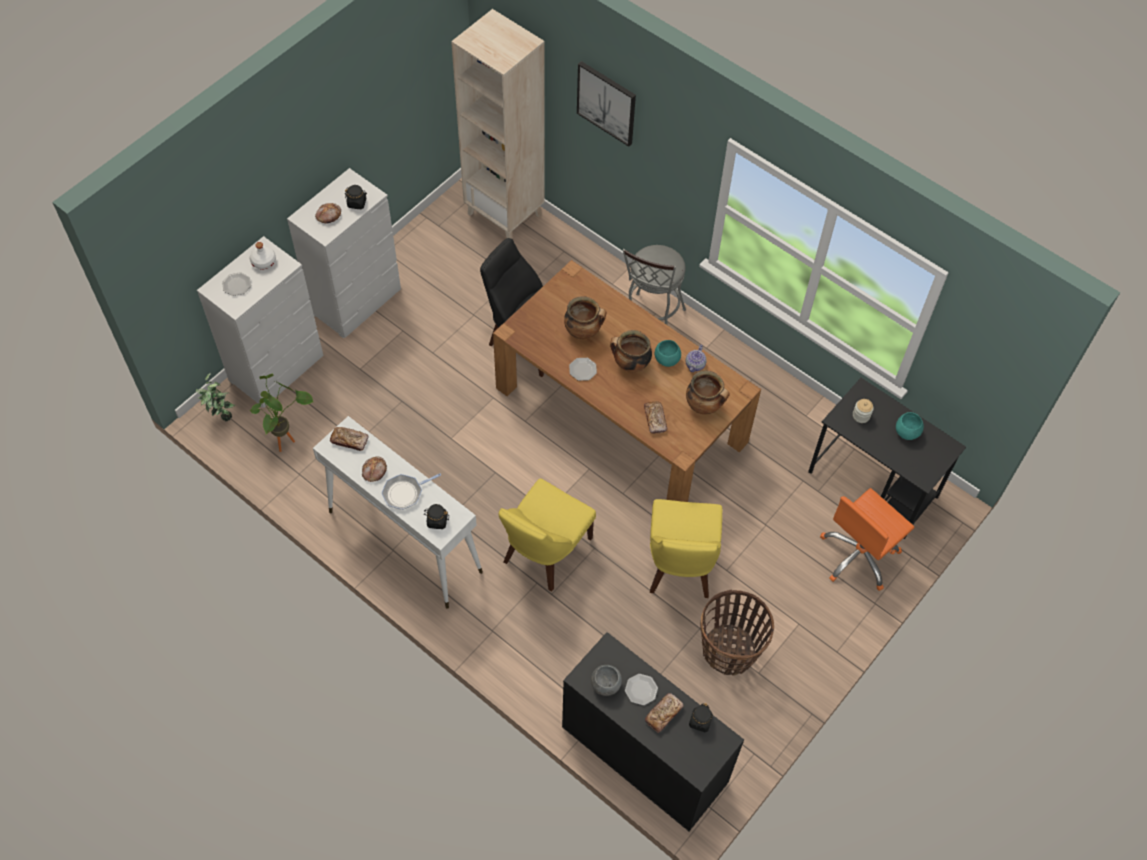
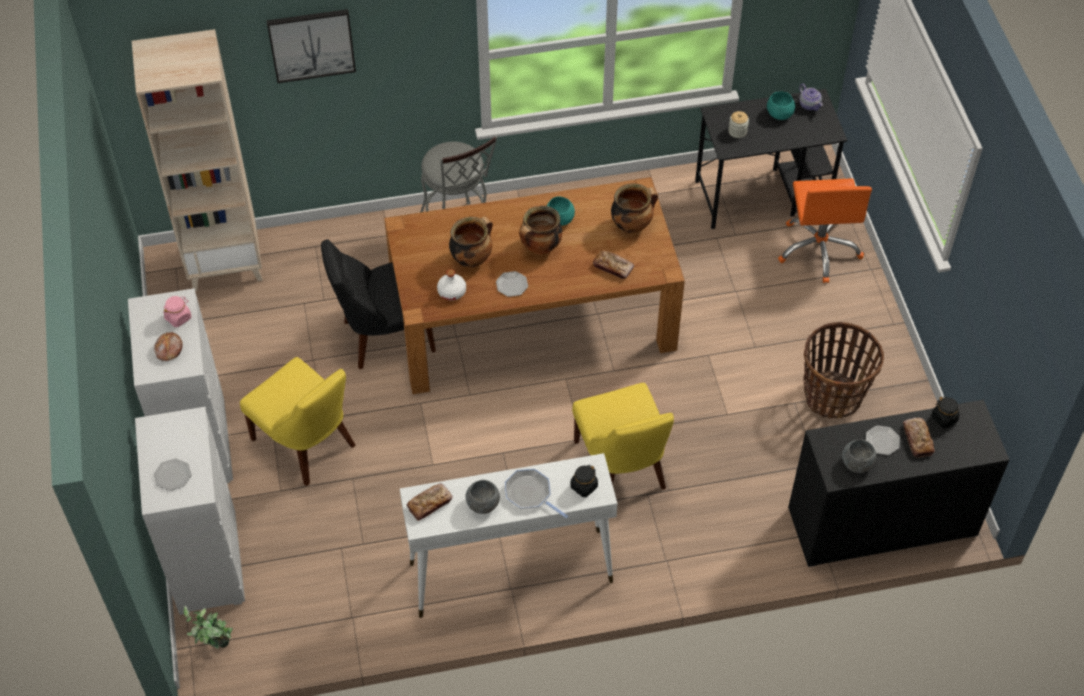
camera: 50 degrees left, 5 degrees down
white bottle [250,242,276,270] -> white bottle moved to [437,269,466,301]
potted plant [250,374,313,452] -> none
black jar [345,185,367,209] -> pink jar [163,296,191,327]
bread [362,457,387,482] -> grey bowl [465,480,500,514]
frying pan [381,473,441,510] -> frying pan turned 120 degrees clockwise [505,469,568,518]
yellow chair [650,499,722,598] -> yellow chair moved to [240,357,356,486]
teapot [686,345,707,372] -> teapot moved to [799,84,823,111]

